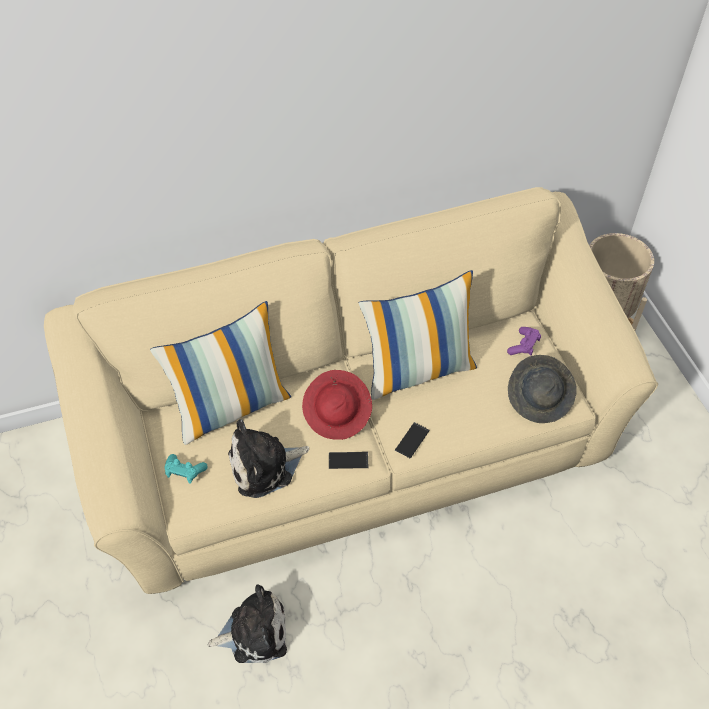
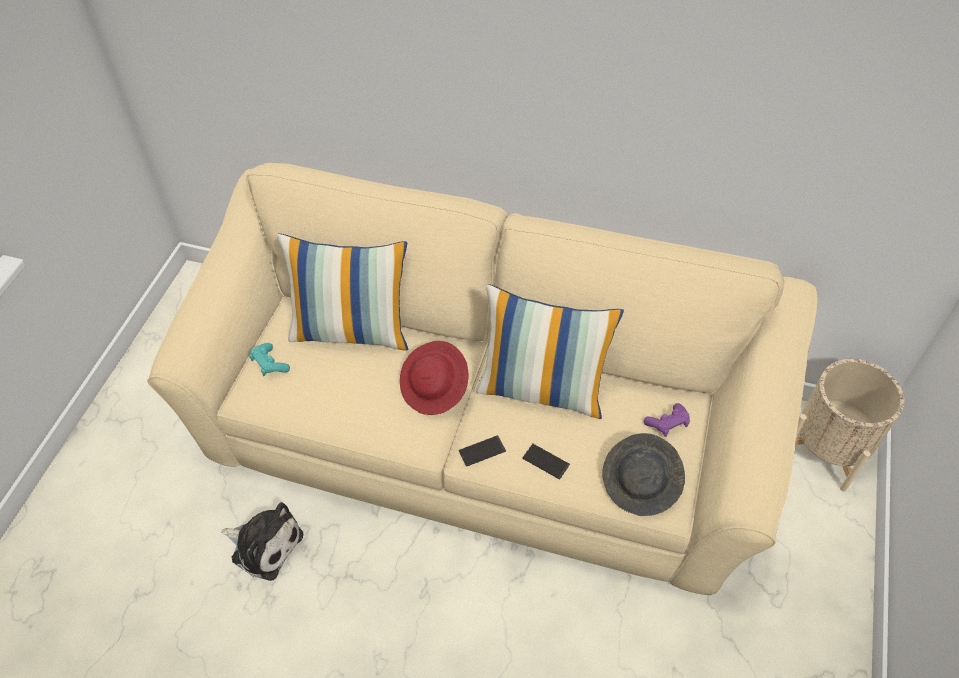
camera: 35 degrees right, 0 degrees up
plush toy [228,419,309,498] -> none
phone [329,452,369,469] -> phone moved to [522,444,570,480]

